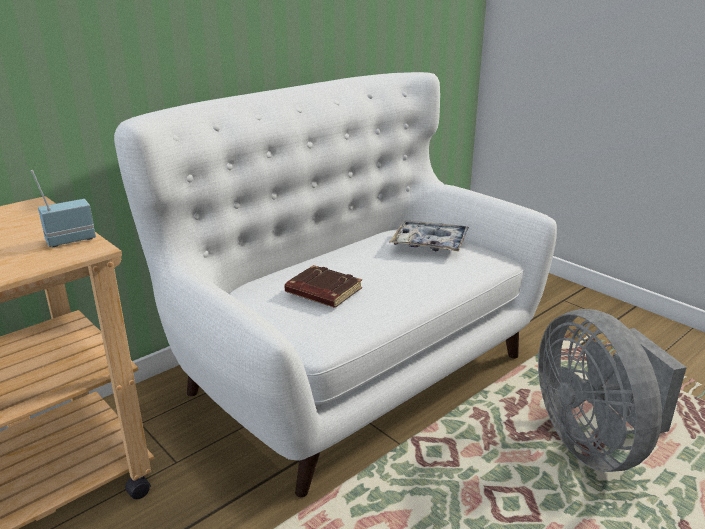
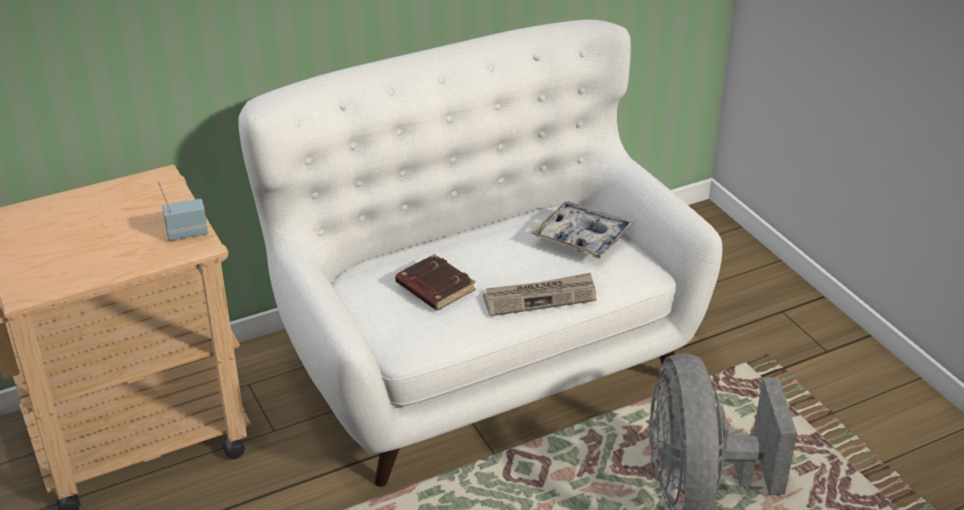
camera: 15 degrees right, 10 degrees up
none -> newspaper [483,272,596,316]

